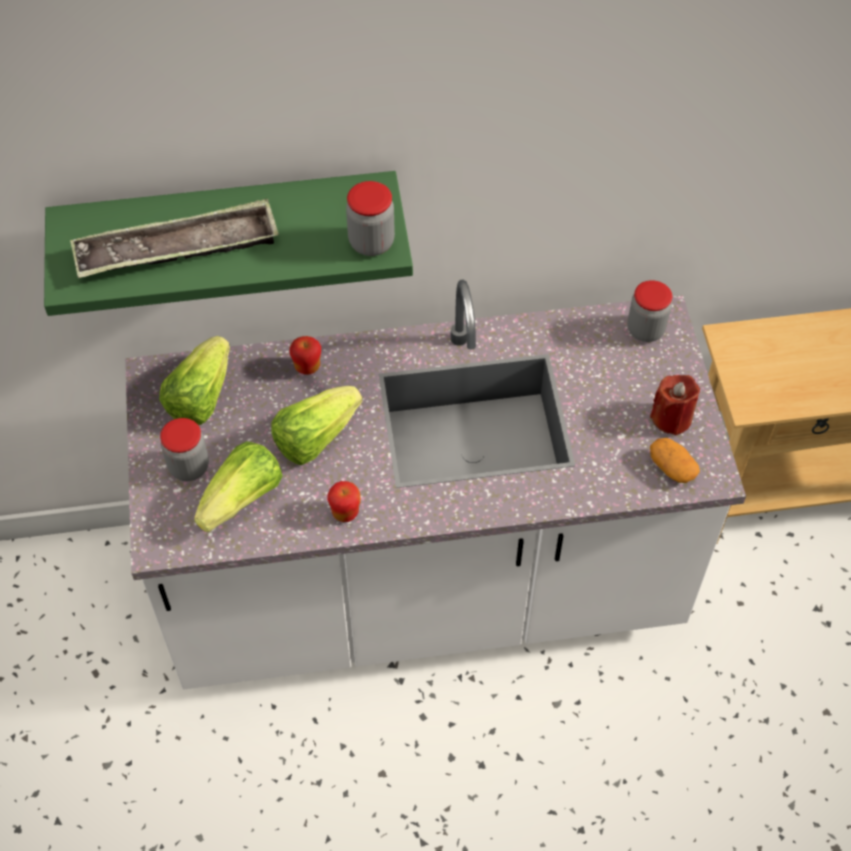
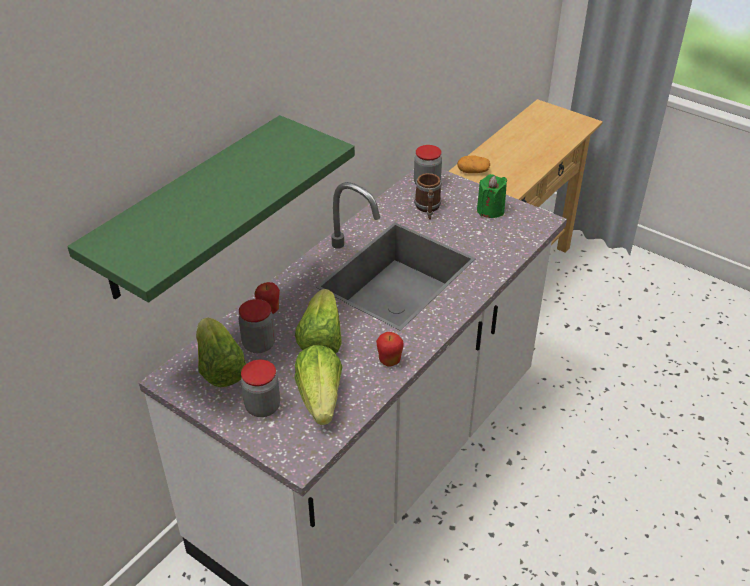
camera: 45 degrees left, 15 degrees down
tray [70,199,279,278] -> none
jar [346,181,395,256] -> jar moved to [239,299,275,353]
red candle [650,375,700,435] -> green candle [477,174,507,218]
potato [650,438,700,483] -> potato moved to [457,155,490,173]
none -> mug [414,173,441,220]

